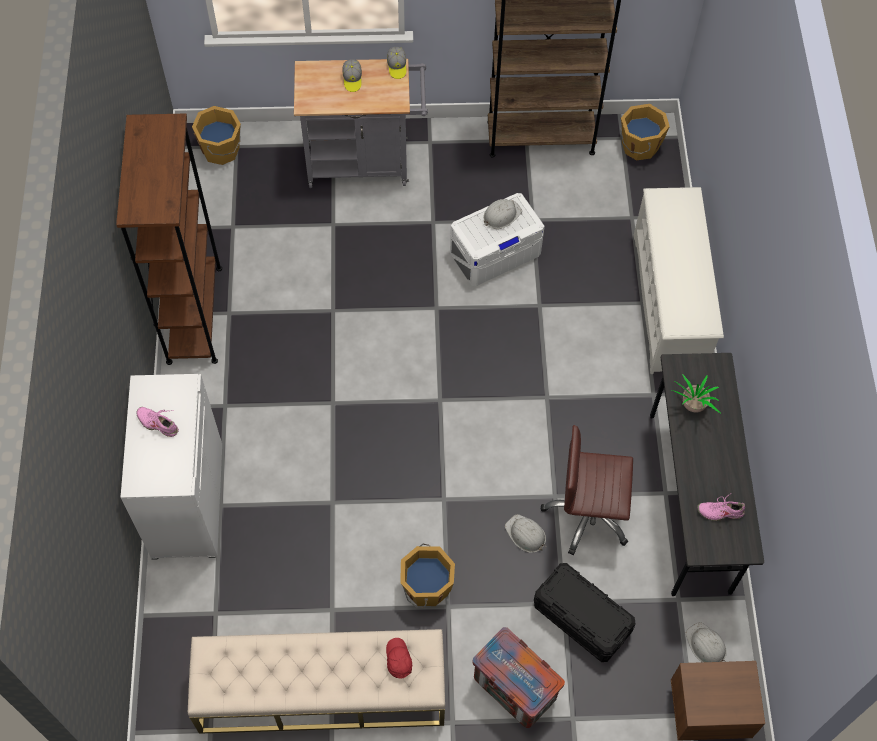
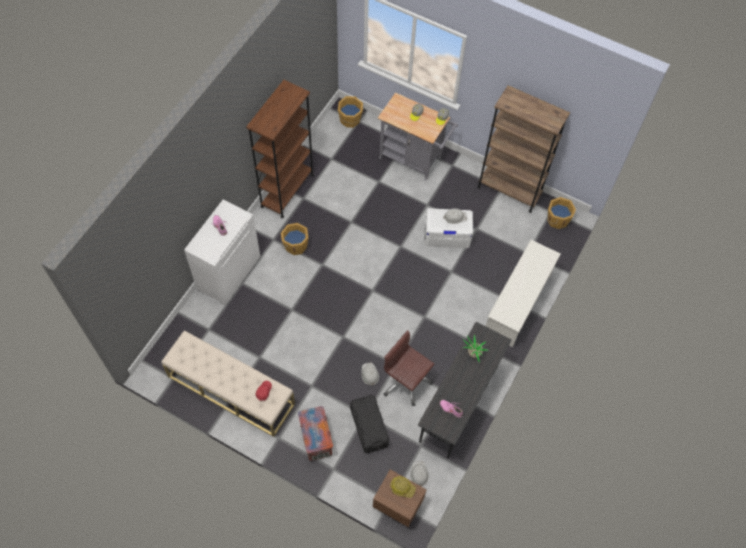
camera: 30 degrees right, 0 degrees up
orange bucket [400,543,455,608] -> orange bucket moved to [281,223,308,255]
none -> hard hat [390,476,416,498]

